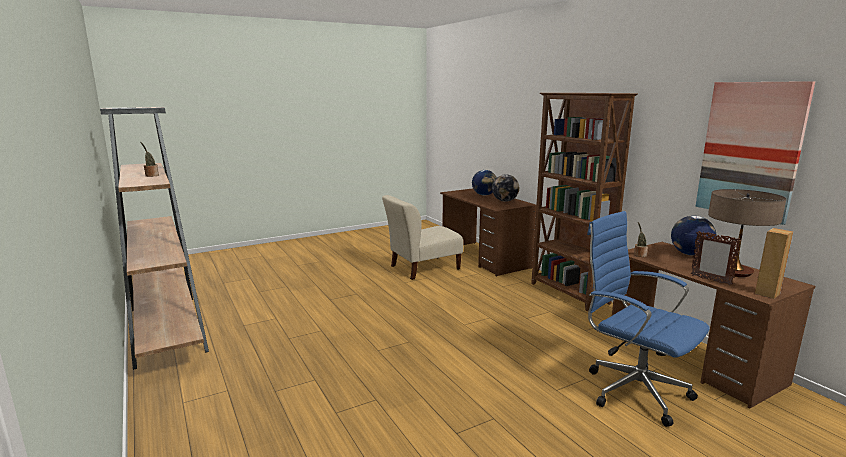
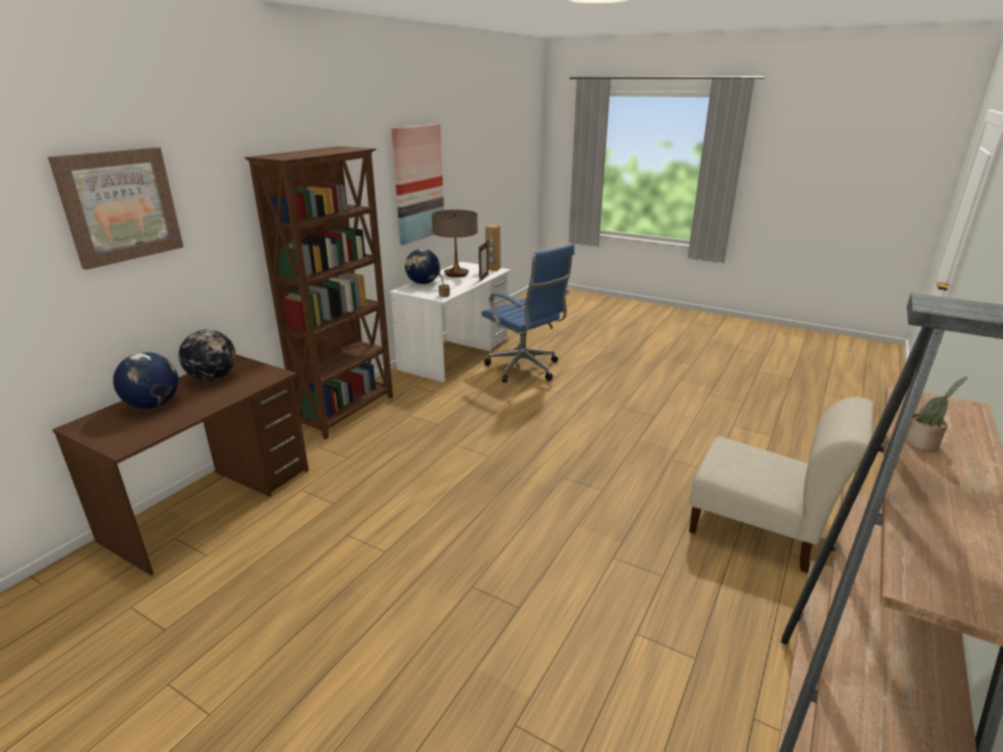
camera: 120 degrees left, 10 degrees up
beige chair [382,195,463,280] -> beige chair moved to [689,397,874,573]
blue office chair [587,211,710,427] -> blue office chair turned 60 degrees counterclockwise [481,244,575,383]
brown desk [610,242,815,409] -> white desk [389,262,511,383]
none -> picture [48,147,184,270]

